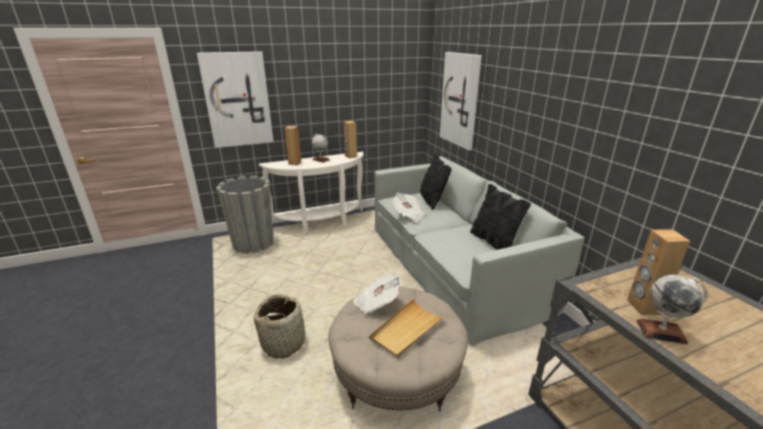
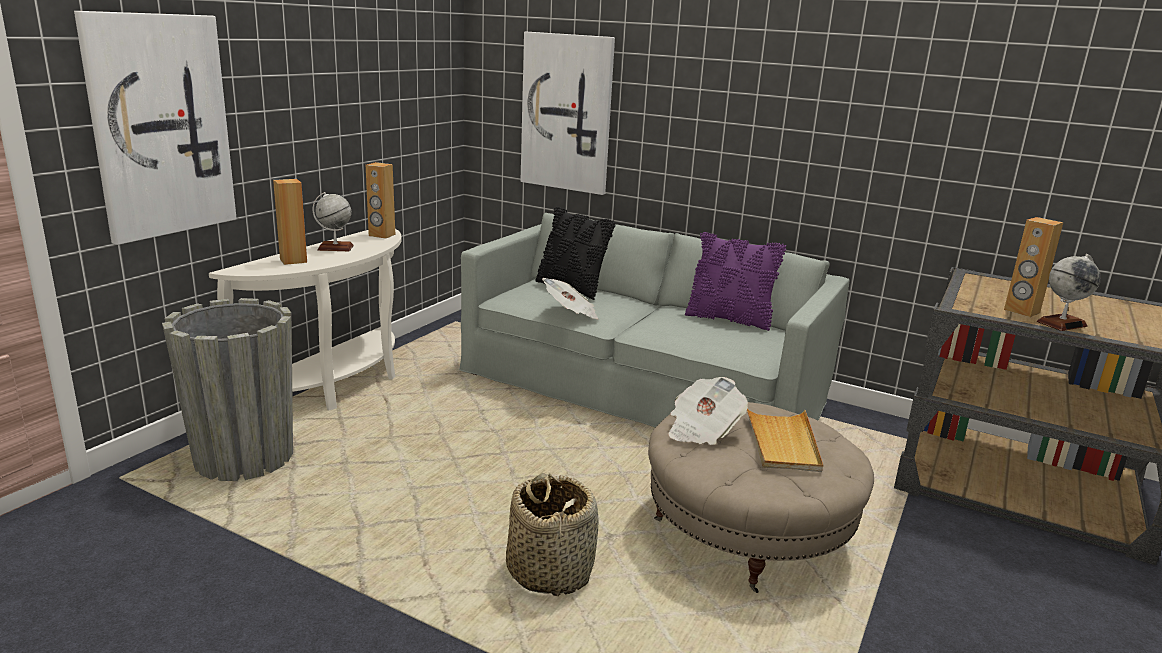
camera: 40 degrees left, 5 degrees down
black pillow [470,184,531,250] -> purple pillow [685,232,786,331]

